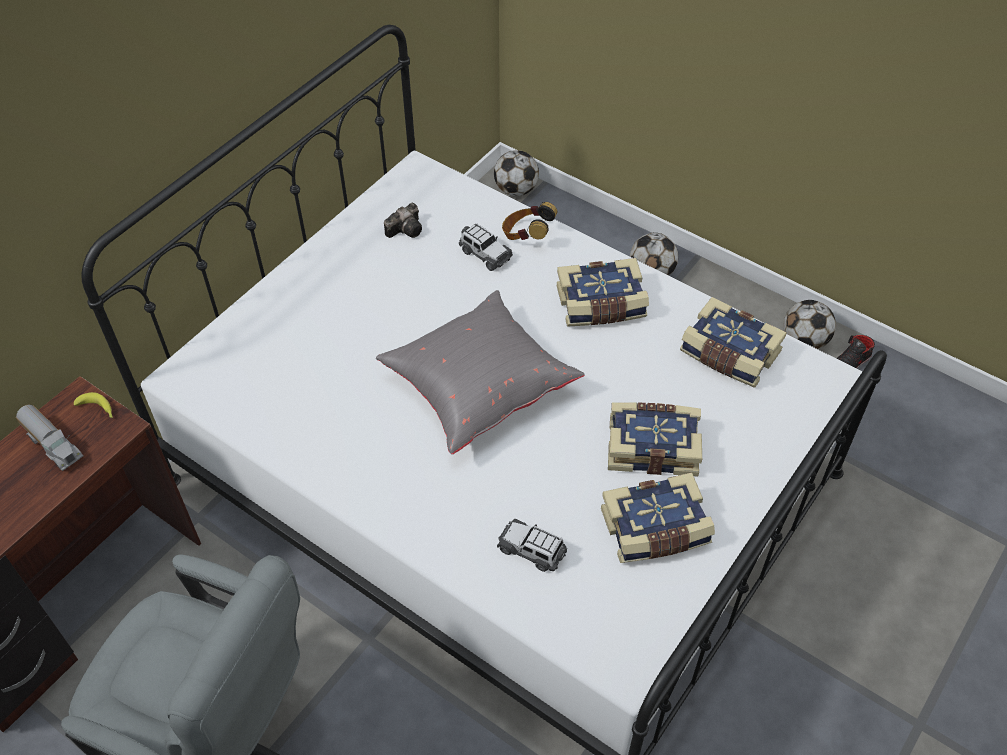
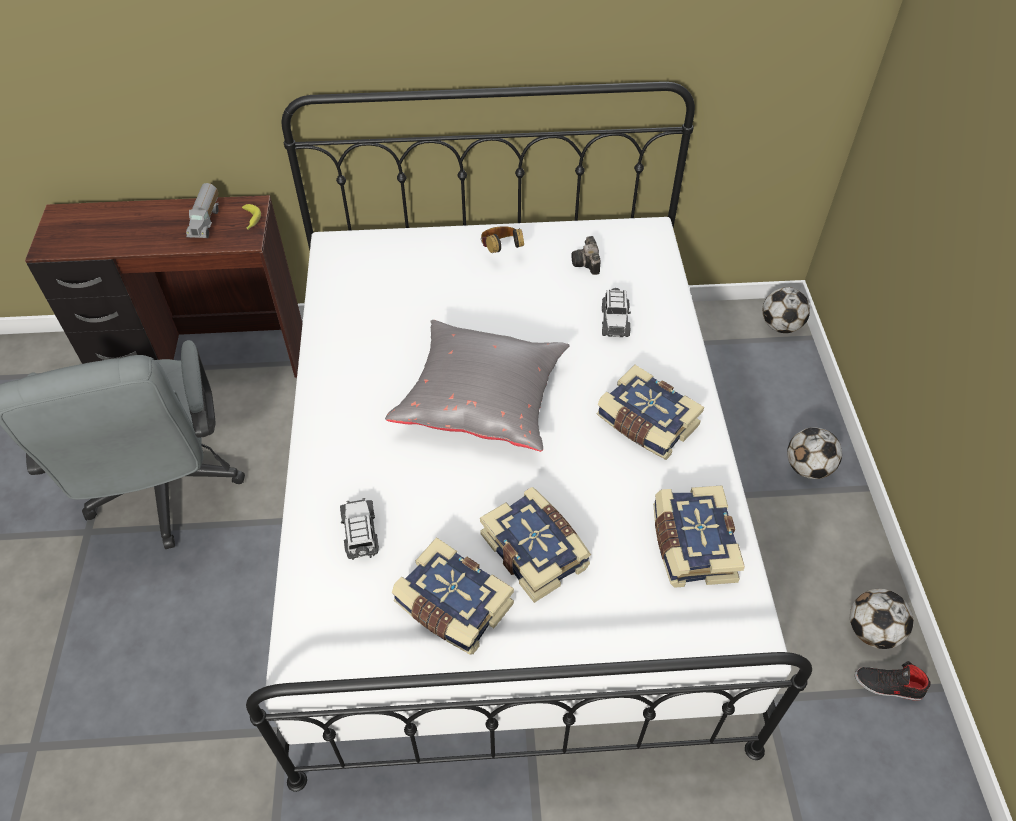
camera: 50 degrees right, 0 degrees up
camera [384,203,422,238] -> camera turned 75 degrees clockwise [572,236,600,275]
headphones [502,202,557,240] -> headphones moved to [481,226,524,253]

